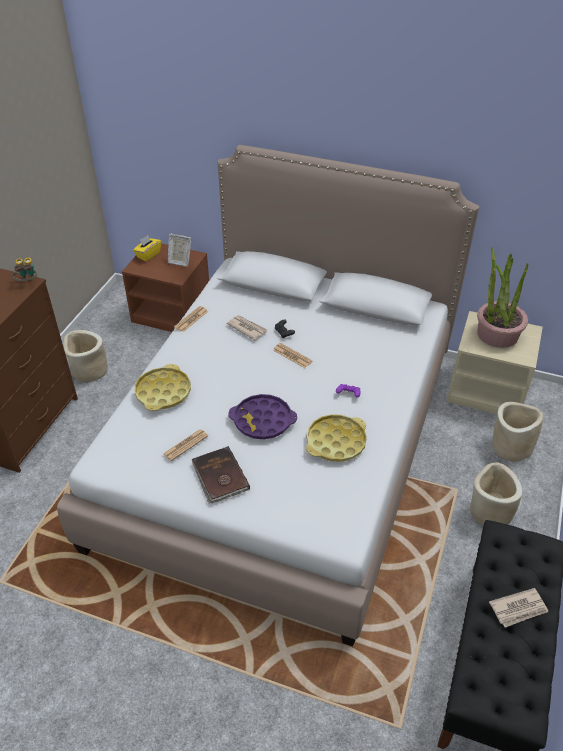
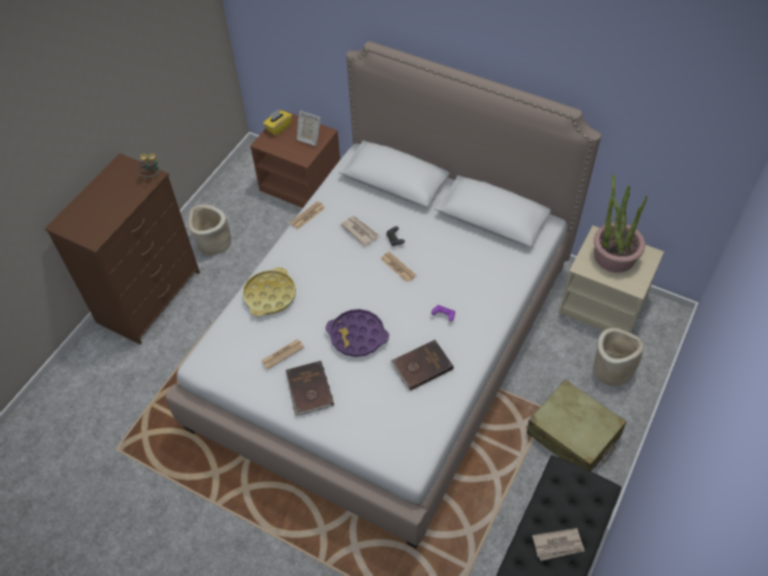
camera: 10 degrees right, 10 degrees up
yellow tray [306,414,367,462] -> brown book [390,340,454,391]
beige planter [470,462,522,525] -> beige suitcase [527,380,627,472]

